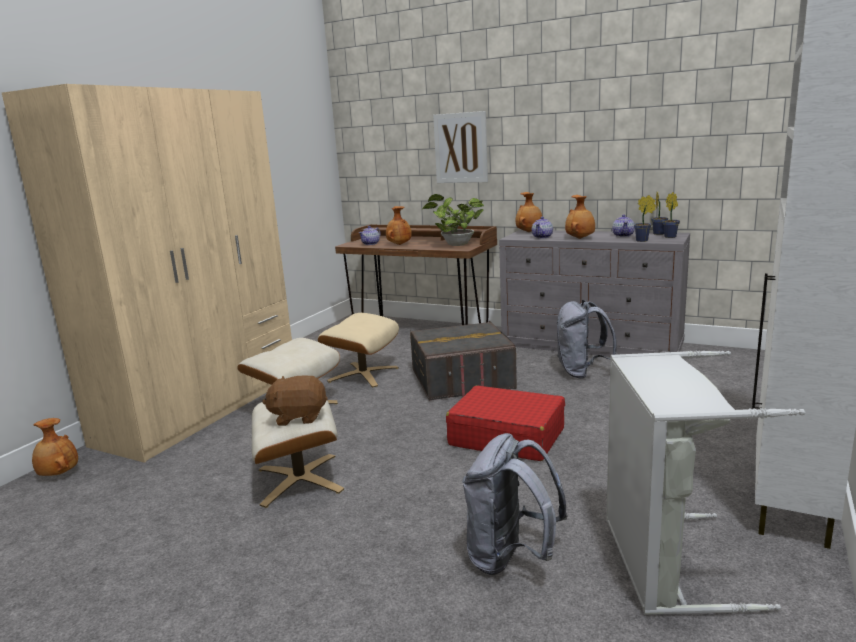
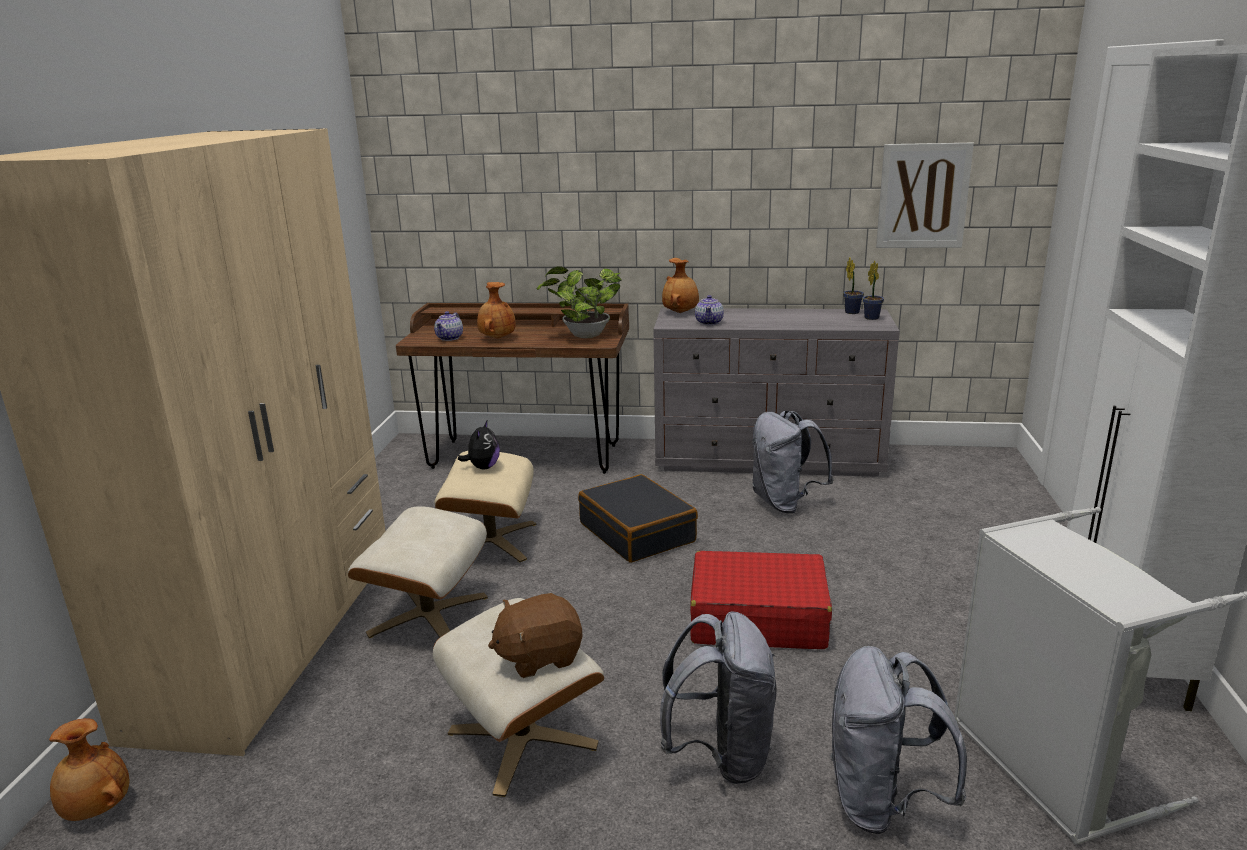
camera: 20 degrees left, 5 degrees up
grey storage box [410,321,517,401] -> black suitcase [578,474,698,562]
picture [433,111,488,183] -> picture moved to [876,143,974,248]
brown vase [565,195,595,239] -> none
teapot [612,214,635,237] -> none
potted plant [634,195,656,242] -> none
none -> plush toy [458,421,500,469]
none -> grey backpack [660,611,776,784]

